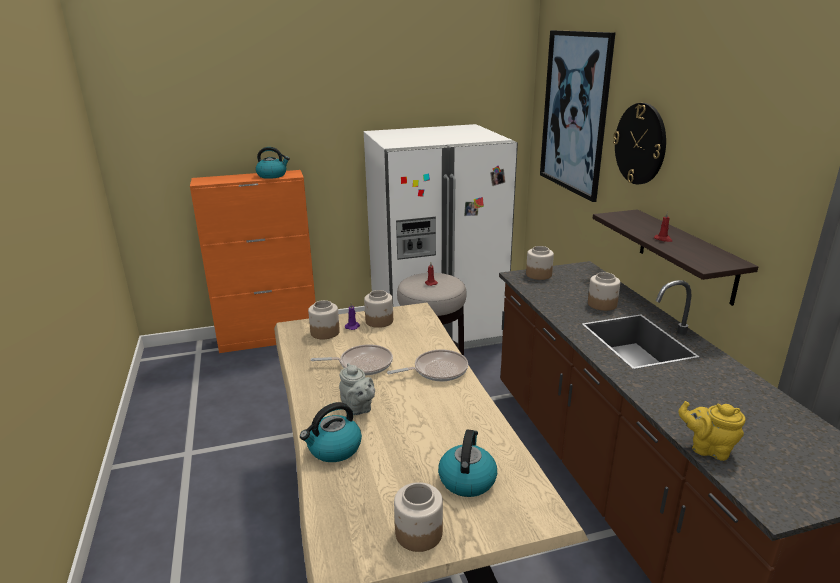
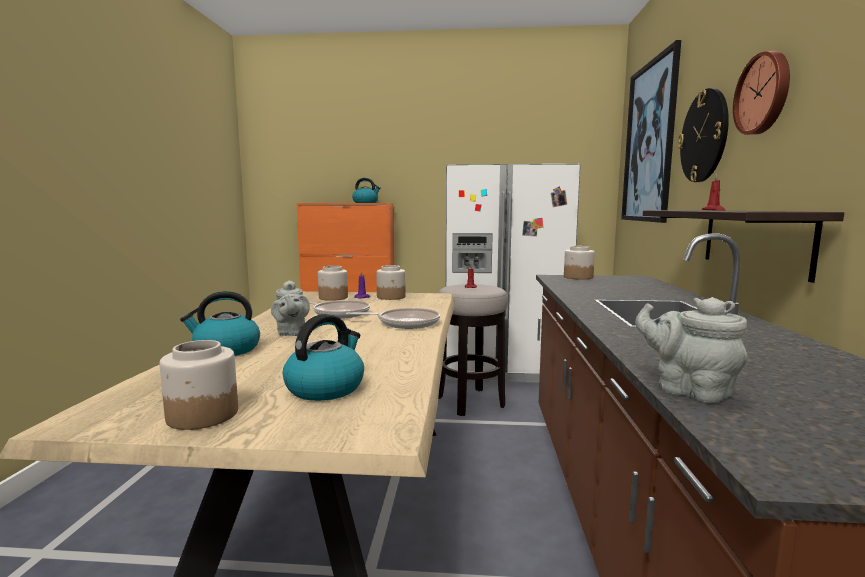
camera: 20 degrees right, 15 degrees down
jar [588,272,620,311] -> none
yellow teapot [678,401,746,461] -> grey teapot [635,297,747,403]
none -> wall clock [733,51,790,135]

